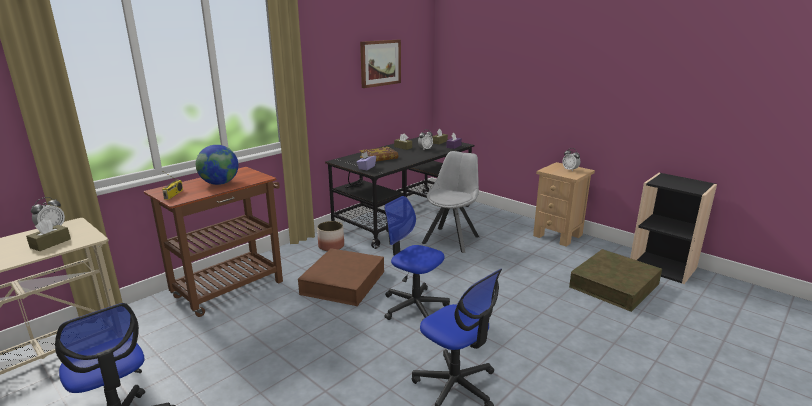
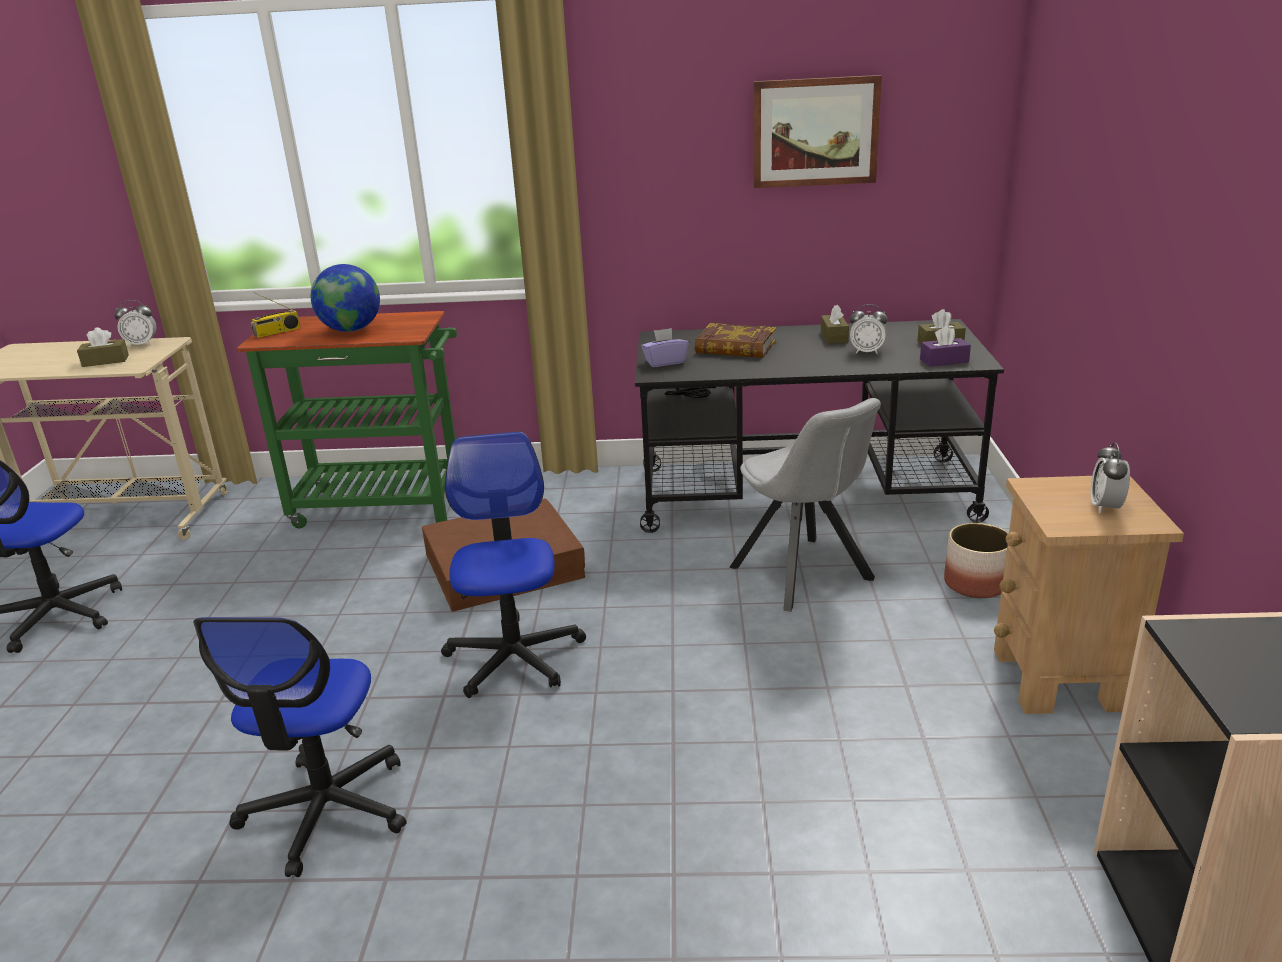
camera: 50 degrees right, 5 degrees up
brown cart [144,167,283,317] -> green cart [237,311,457,528]
planter [317,221,344,251] -> planter moved to [944,523,1008,598]
grey chair [422,151,479,253] -> grey chair turned 75 degrees clockwise [729,398,881,612]
brown storage box [569,249,662,312] -> none

